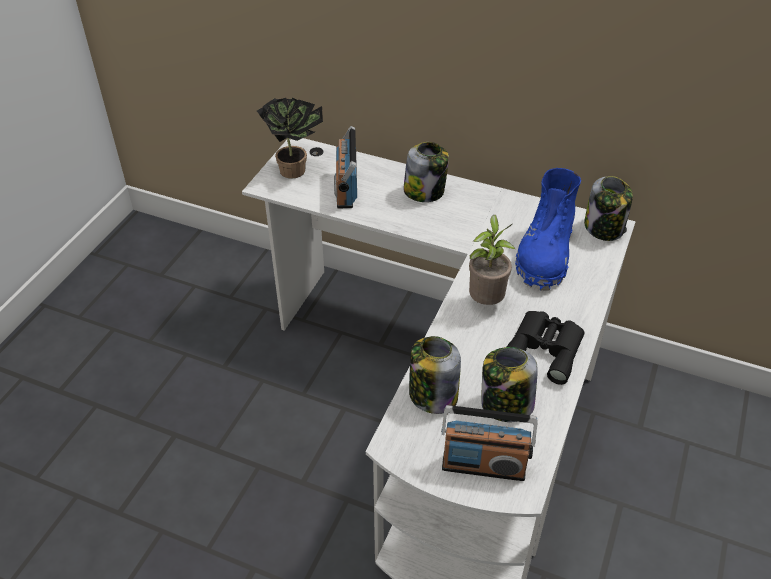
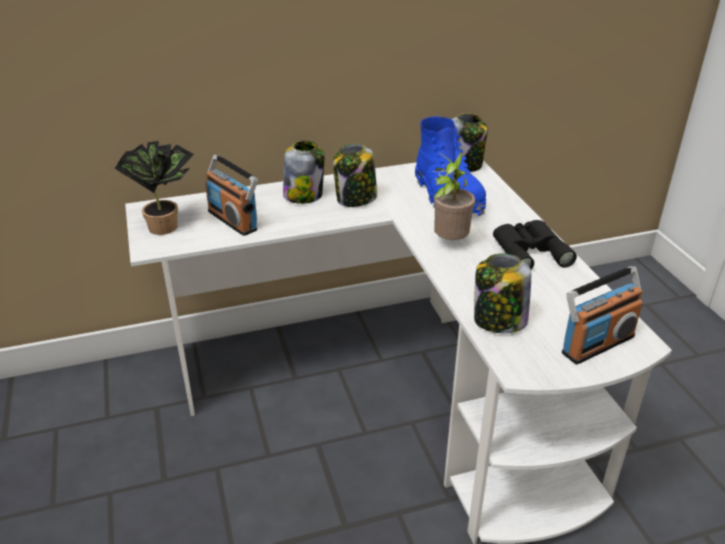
camera: 40 degrees left, 10 degrees down
jar [481,347,538,422] -> jar moved to [333,143,377,207]

